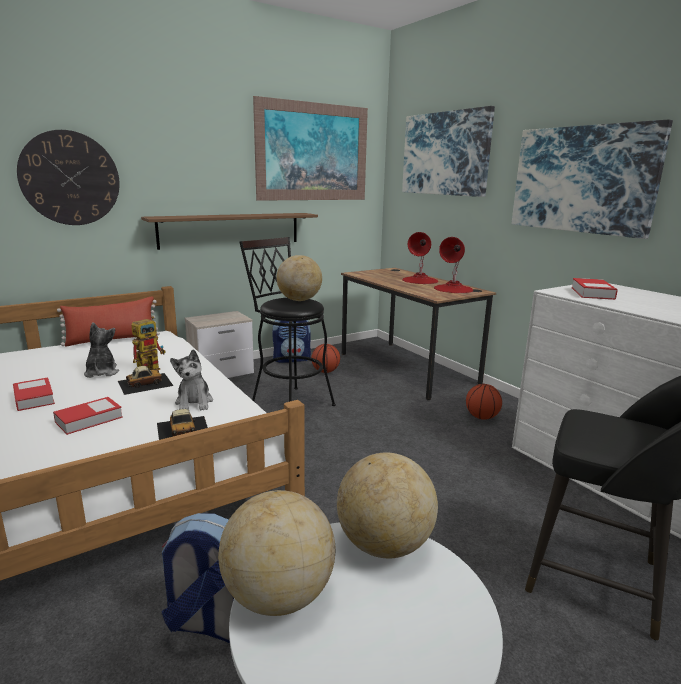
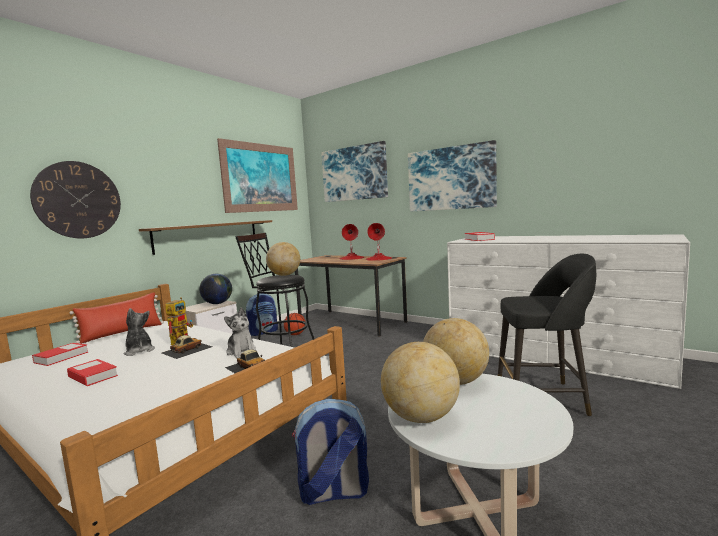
camera: 20 degrees left, 10 degrees down
book [53,397,123,435] -> book moved to [32,343,88,366]
basketball [466,384,502,420] -> none
none -> globe [199,274,232,304]

